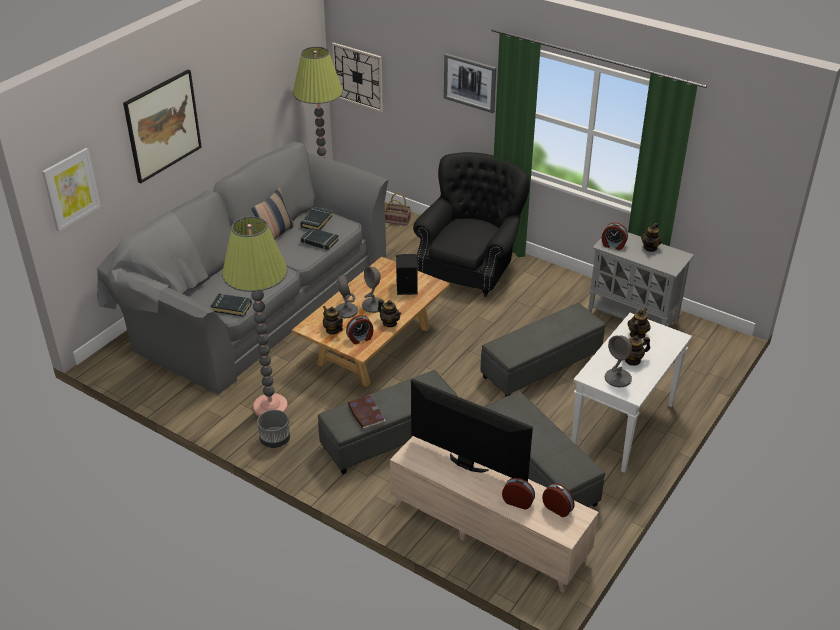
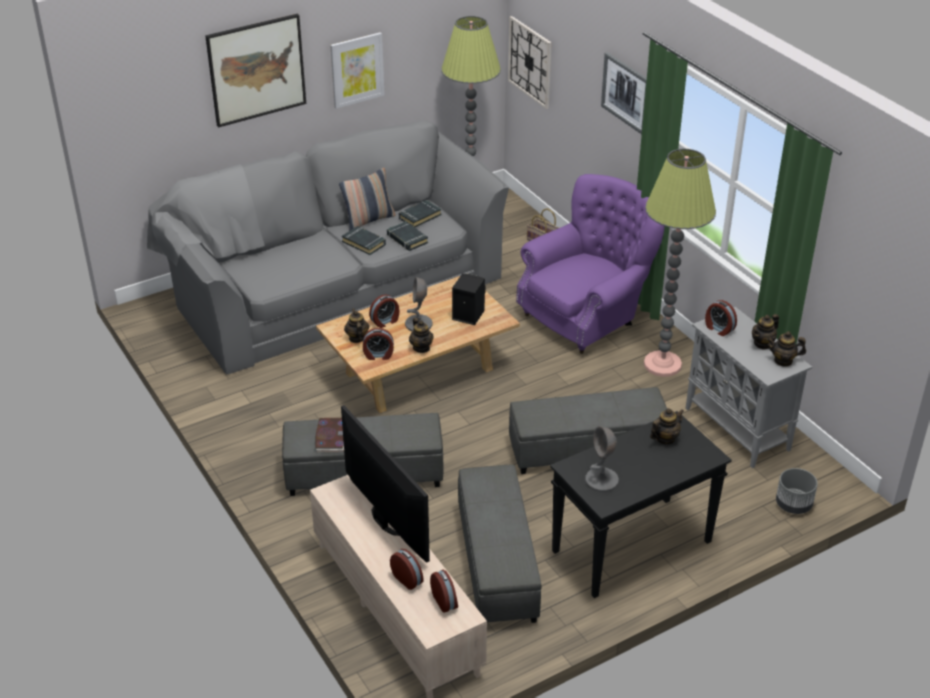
camera: 25 degrees right, 0 degrees up
picture [42,148,101,231] -> picture moved to [330,32,385,109]
black book [210,294,252,317] -> black book moved to [342,226,386,255]
floor lamp [222,217,288,416] -> floor lamp moved to [644,149,716,377]
grey planter [257,410,290,448] -> grey planter moved to [776,468,818,514]
grey table lamp [335,274,358,318] -> alarm clock [369,294,400,328]
black armchair [413,152,530,297] -> purple armchair [516,174,665,354]
white console table [572,313,692,473] -> black console table [550,411,732,598]
teapot [625,335,650,366] -> teapot moved to [767,331,806,367]

